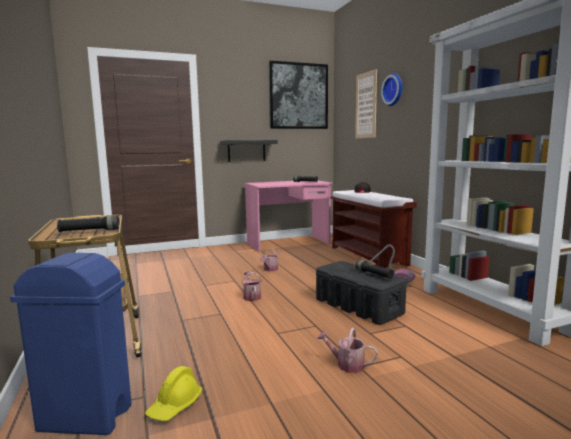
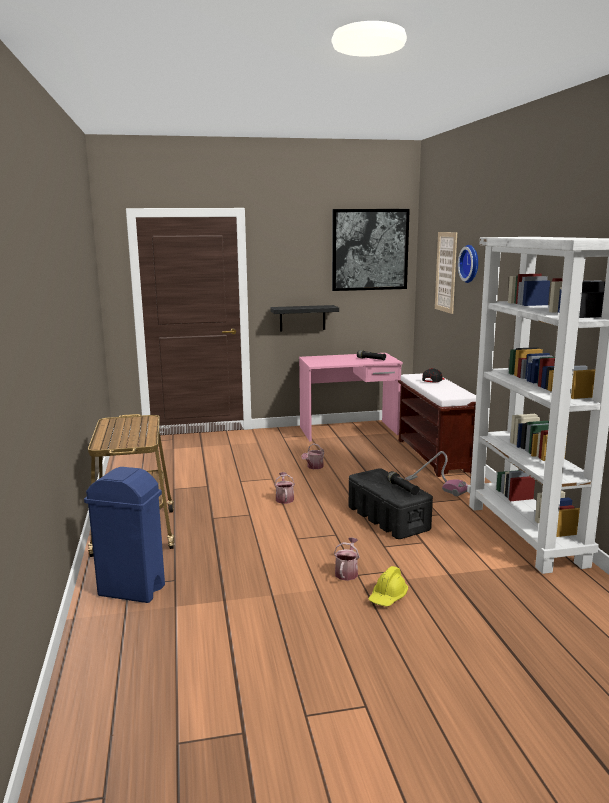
camera: 10 degrees right, 5 degrees up
black flashlight [57,215,119,232] -> none
yellow hard hat [145,366,202,421] -> yellow hard hat moved to [368,566,408,606]
watering can [317,328,378,373] -> watering can turned 75 degrees clockwise [334,537,360,581]

